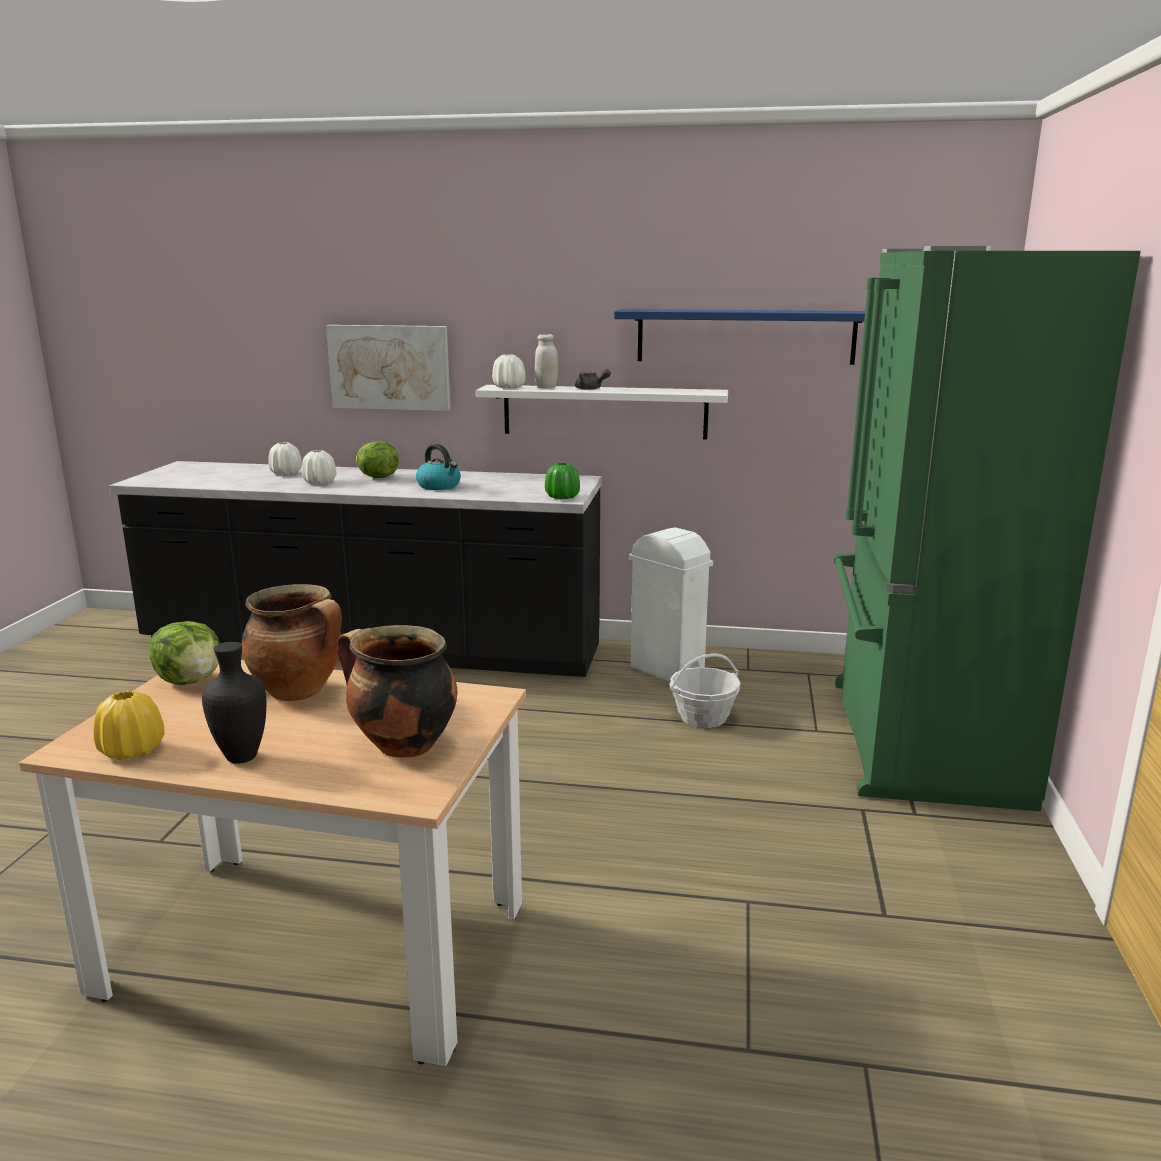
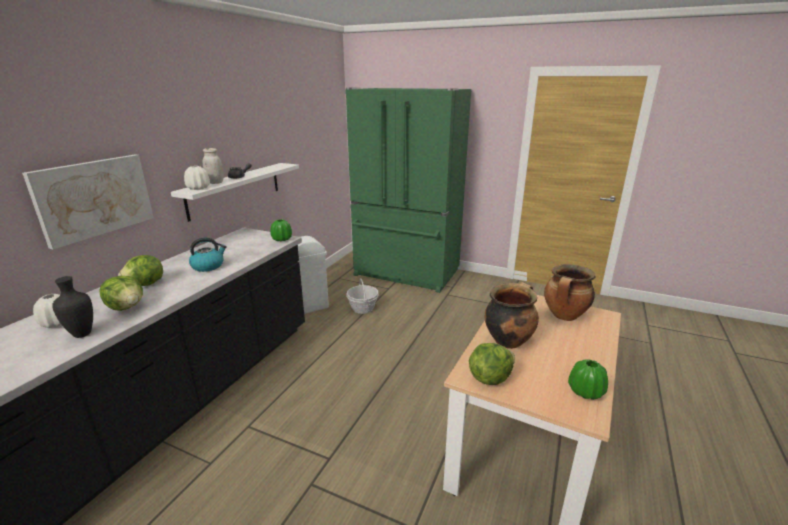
camera: 75 degrees left, 5 degrees up
yellow vase [93,690,165,760] -> green vase [568,359,608,400]
black vase [202,642,266,764] -> black vase moved to [52,276,93,338]
white vase [302,450,336,484] -> lettuce [99,276,143,311]
blue shelf [614,309,865,365] -> none

